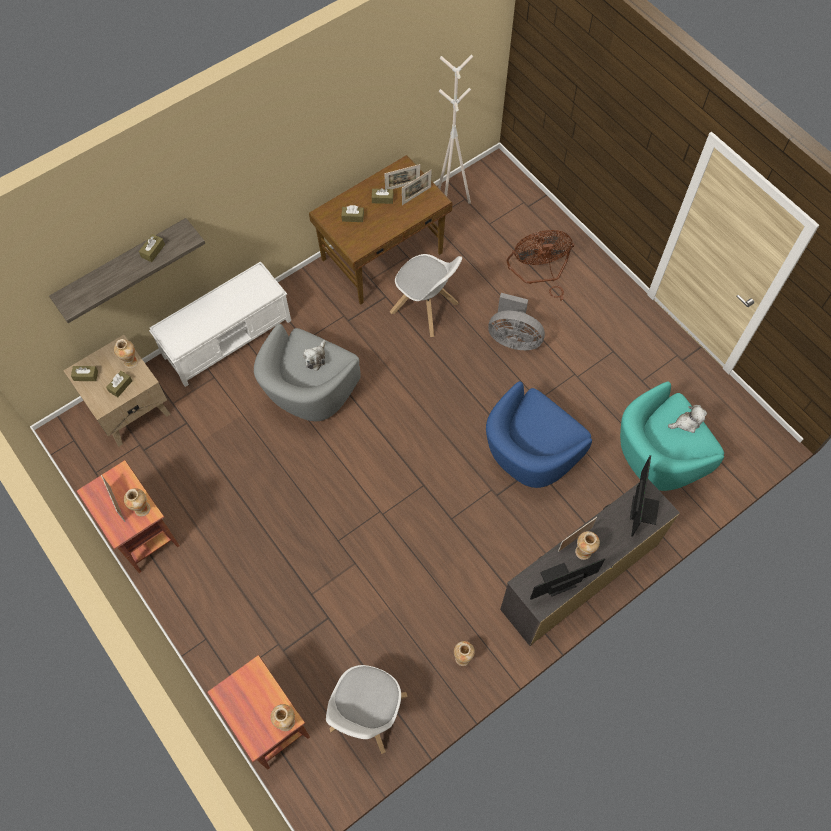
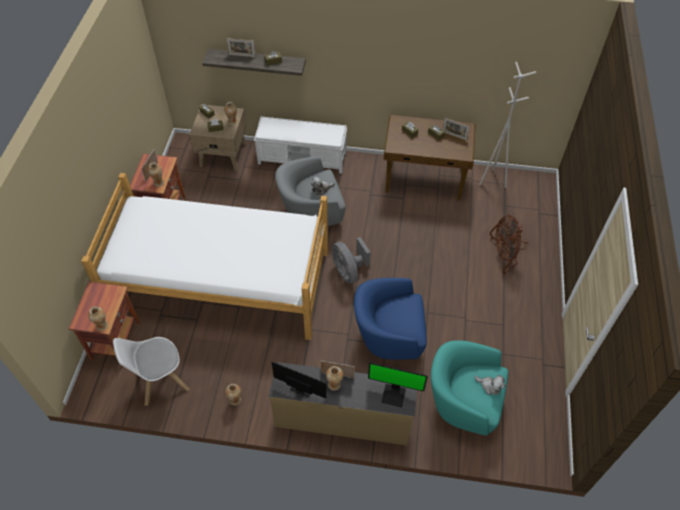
camera: 45 degrees right, 10 degrees down
chair [390,254,462,337] -> none
picture frame [402,170,432,205] -> picture frame moved to [227,38,256,57]
grey fan [488,293,545,350] -> grey fan moved to [332,237,371,283]
brown fan [507,230,574,301] -> brown fan turned 135 degrees counterclockwise [490,215,529,275]
monitor [630,455,659,537] -> monitor turned 45 degrees clockwise [368,362,428,407]
none -> bed [81,173,328,340]

